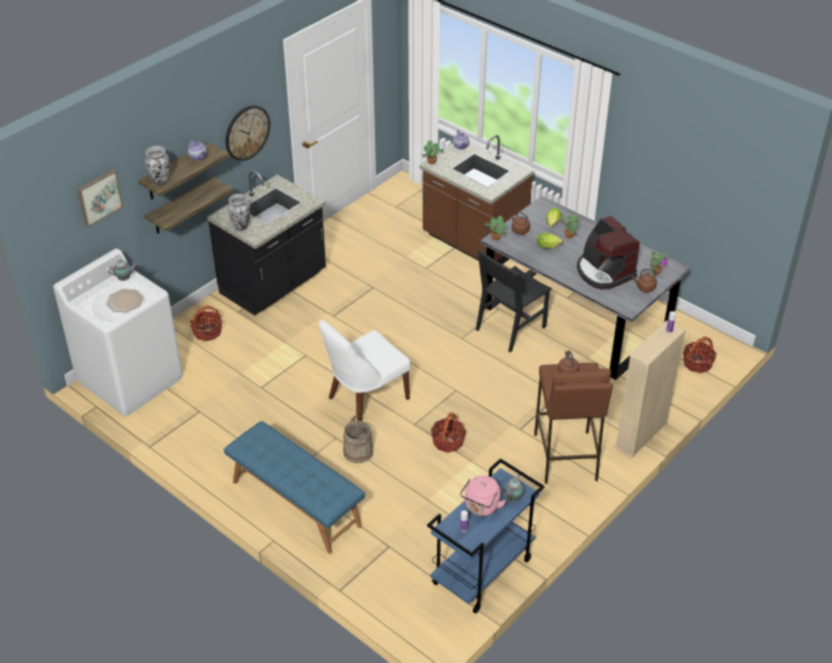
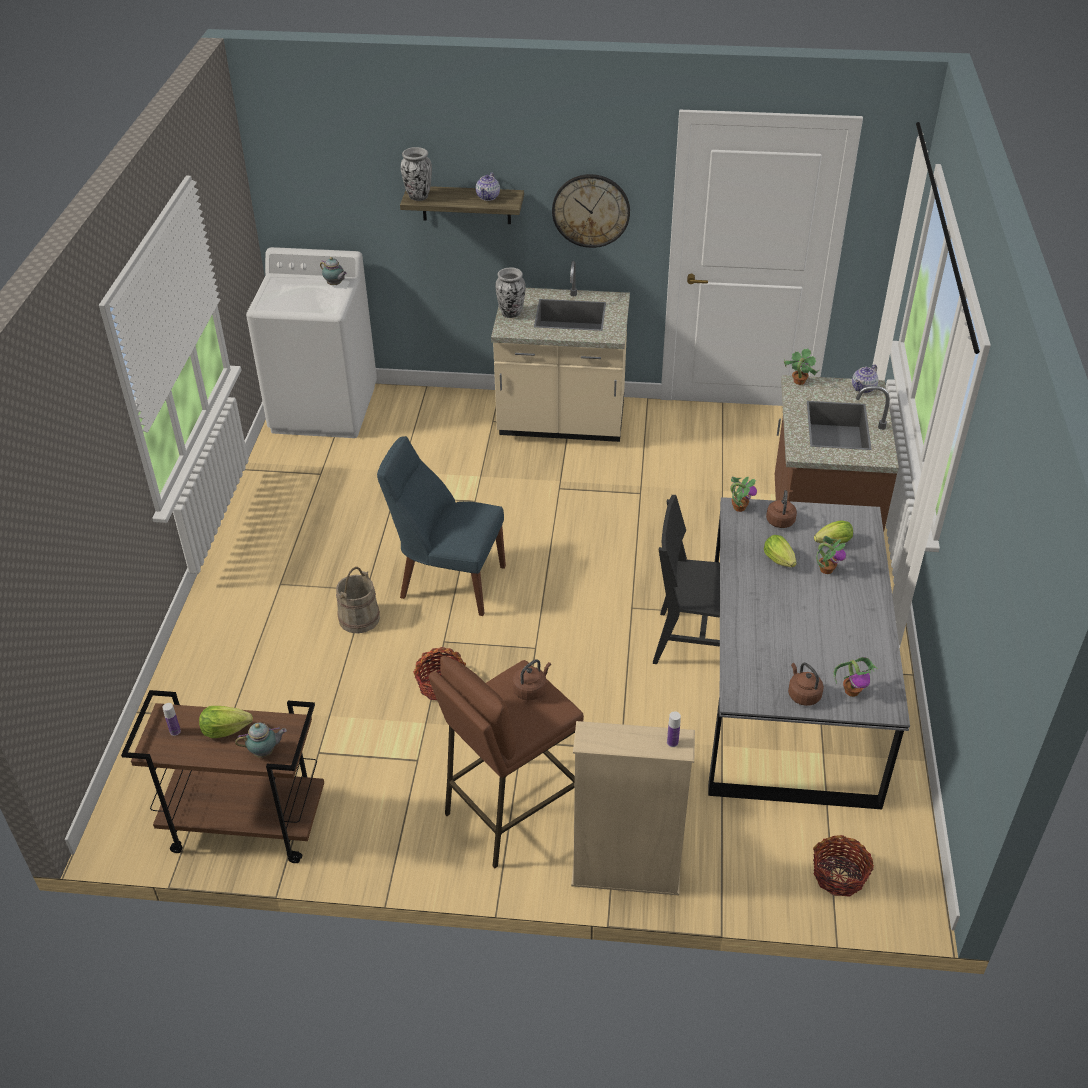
camera: 55 degrees right, 0 degrees up
picture [77,169,123,227] -> none
plate [106,289,144,312] -> none
shelf [145,177,234,234] -> none
basket [190,306,222,341] -> none
black counter [207,171,326,315] -> beige counter [491,261,630,442]
blue bench [224,421,365,554] -> none
white chair [319,320,411,421] -> blue chair [377,436,506,616]
blue cart [427,458,544,614] -> brown cart [121,690,324,863]
pink kettle [460,475,506,516] -> lettuce [199,706,253,738]
coffee machine [577,216,640,290] -> none

